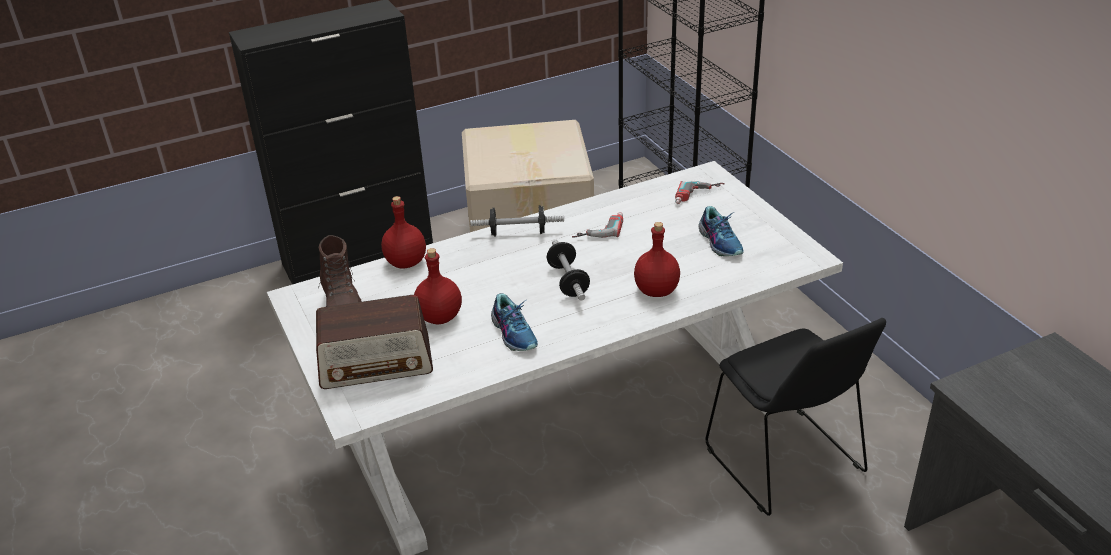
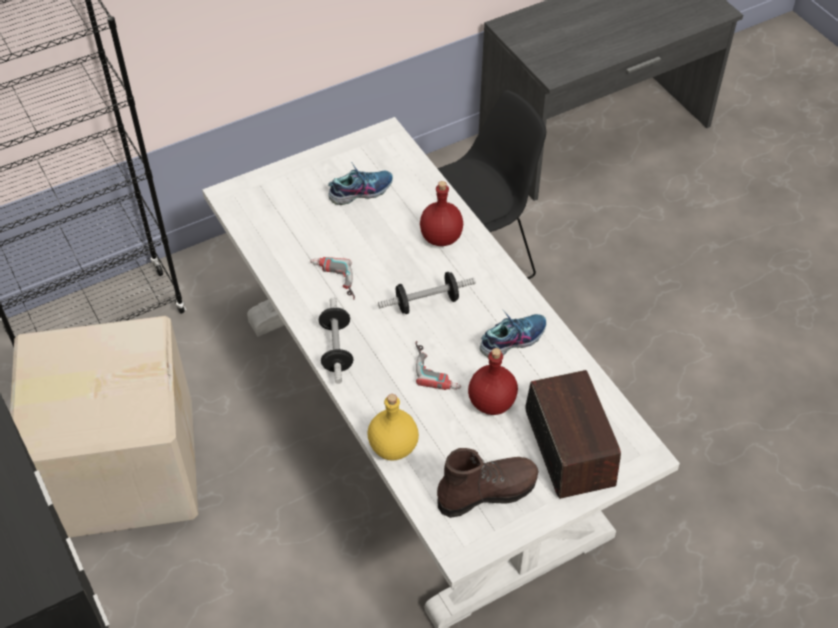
camera: 95 degrees left, 15 degrees up
red bottle [381,196,426,269] -> yellow bottle [367,394,419,461]
power drill [675,181,725,204] -> power drill moved to [415,341,461,390]

